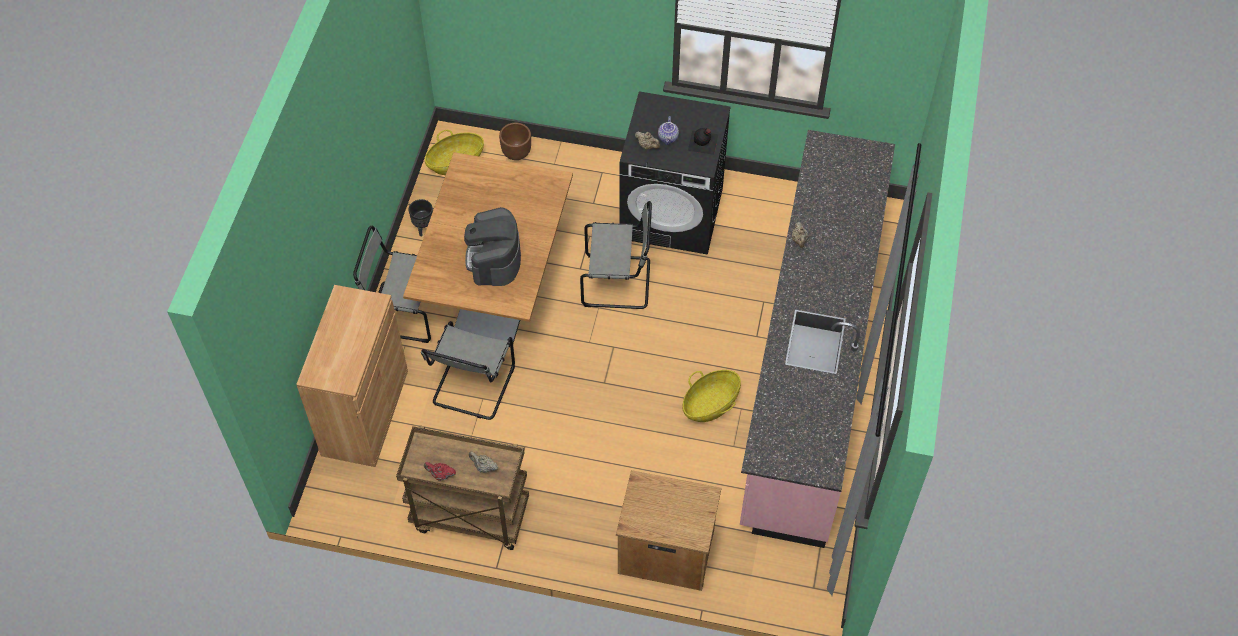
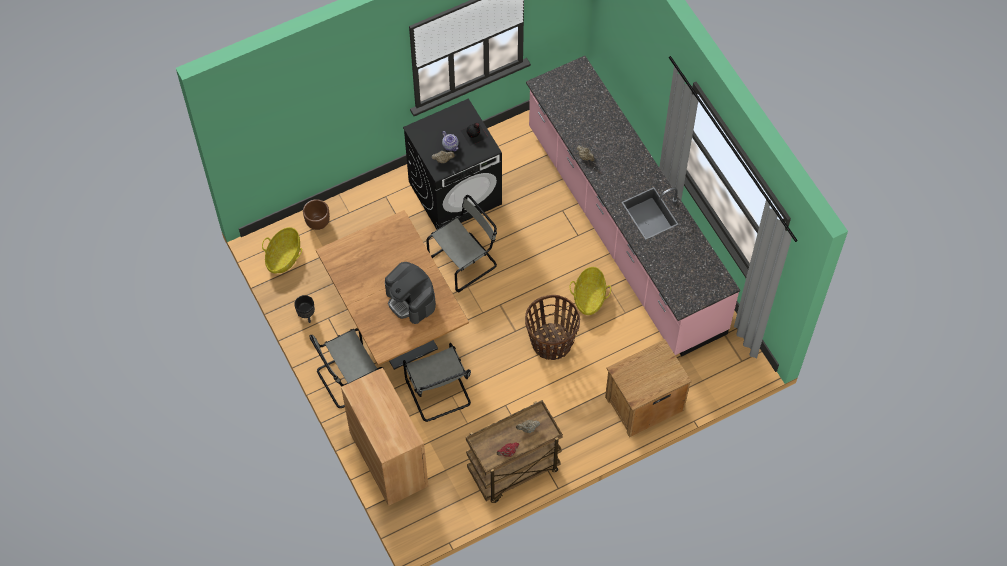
camera: 40 degrees left, 5 degrees up
none -> basket [525,295,580,360]

